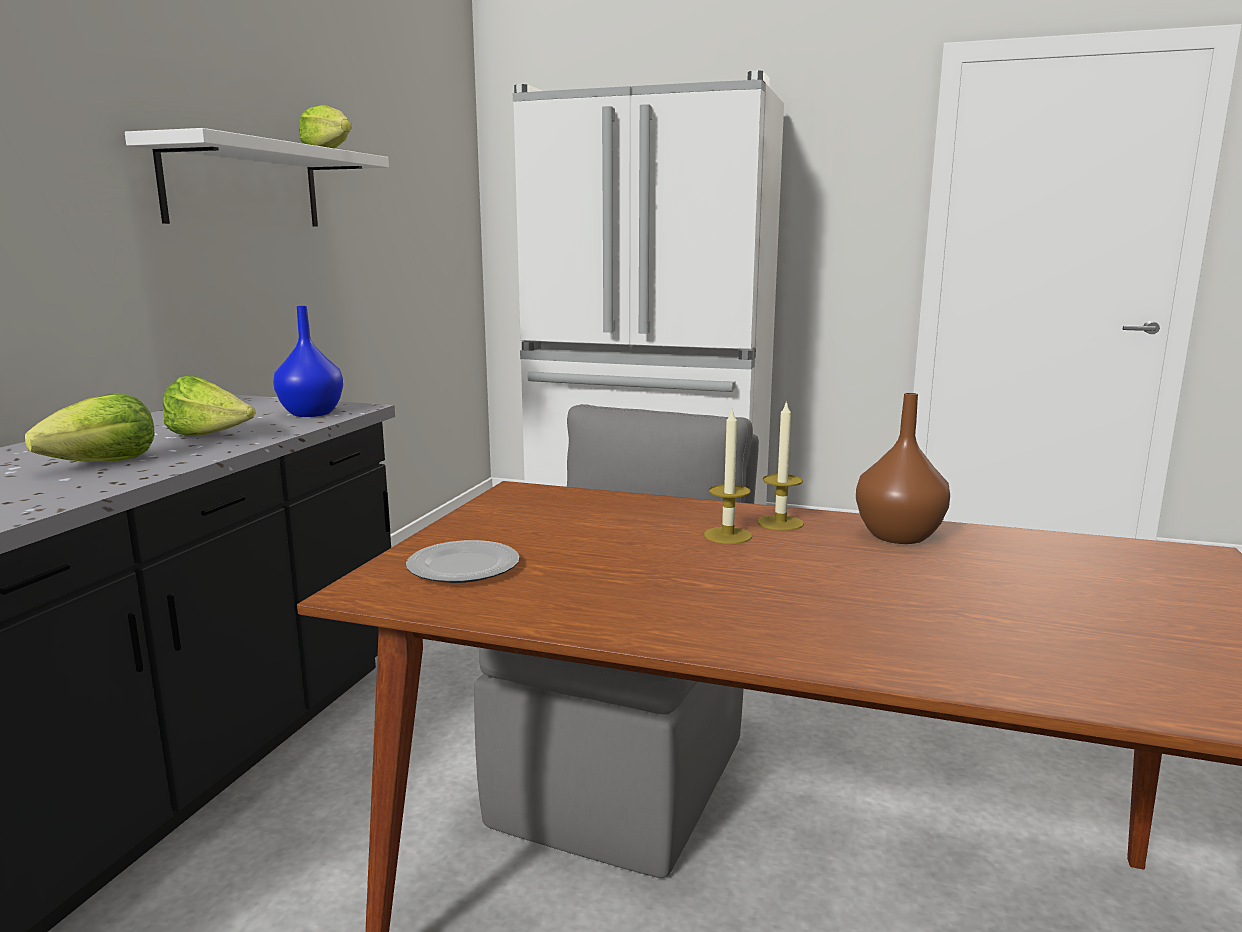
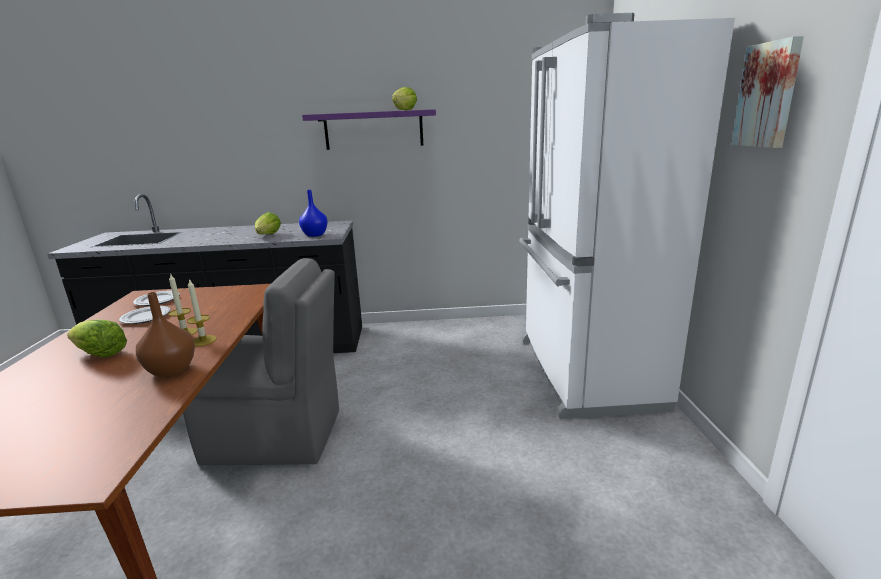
camera: 70 degrees right, 5 degrees up
lettuce [25,393,155,462] -> lettuce moved to [67,320,127,358]
white shelf [125,128,389,227] -> purple shelf [302,109,436,150]
none -> plate [119,306,171,324]
none -> picture [731,36,804,148]

